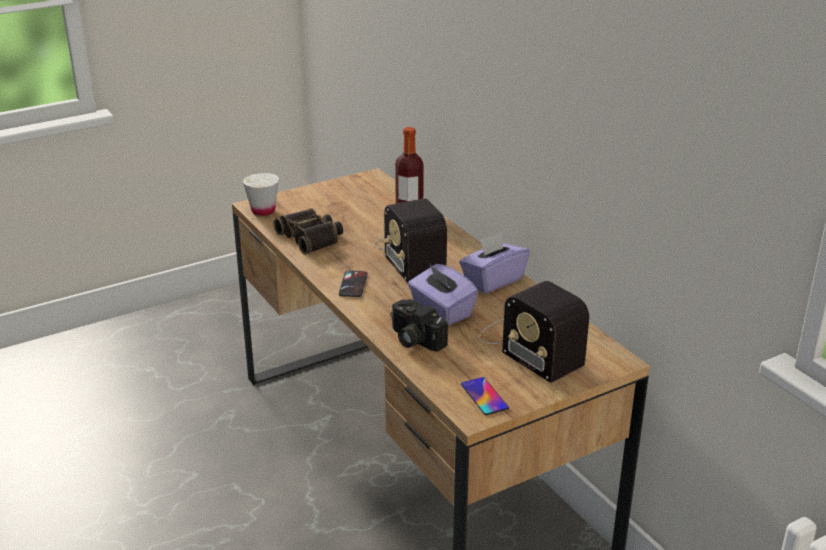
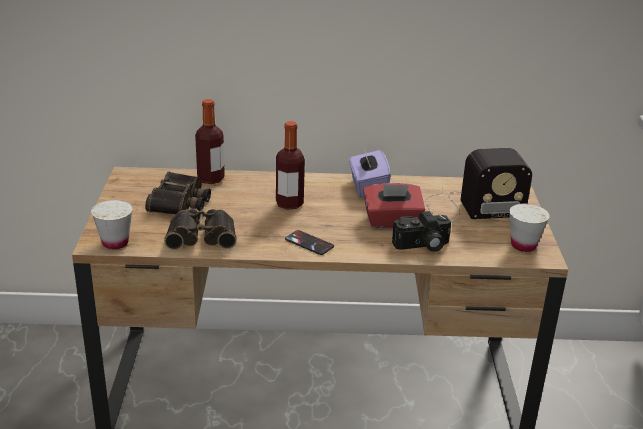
camera: 60 degrees left, 0 degrees up
radio [373,198,447,283] -> bottle [276,121,305,210]
purple tissue box [408,264,478,325] -> red tissue box [363,183,425,228]
phone [461,377,509,415] -> white cup [509,204,550,252]
none -> binoculars [145,171,211,214]

